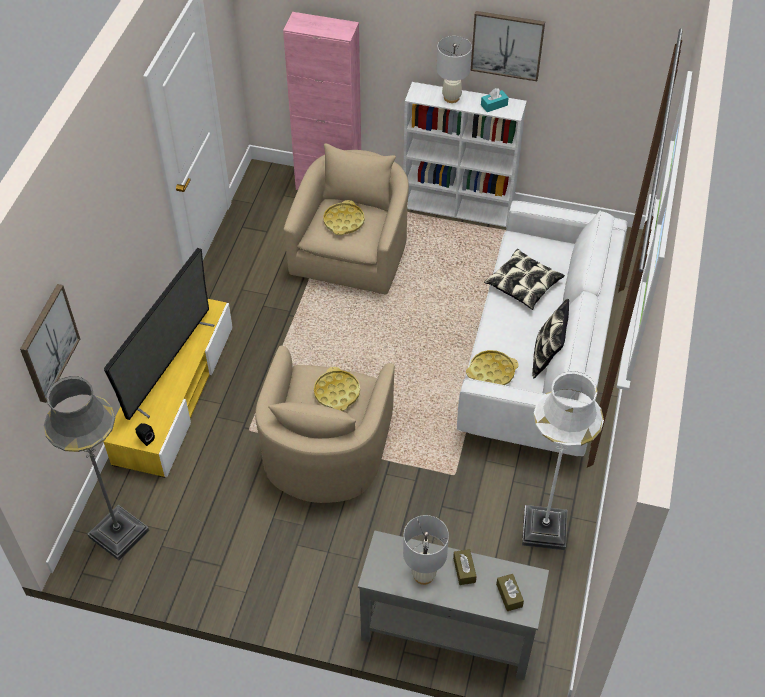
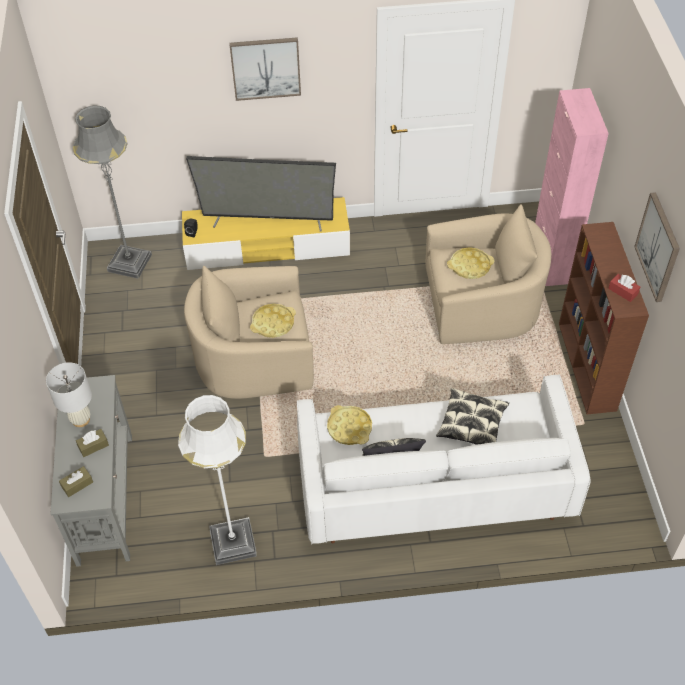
camera: 70 degrees right, 0 degrees up
picture [20,284,80,403] -> picture moved to [229,37,301,101]
white bookcase [403,82,527,227] -> brown bookcase [559,222,649,414]
white table lamp [436,36,472,103] -> none
turquoise tissue box [481,88,509,112] -> red tissue box [608,274,640,302]

